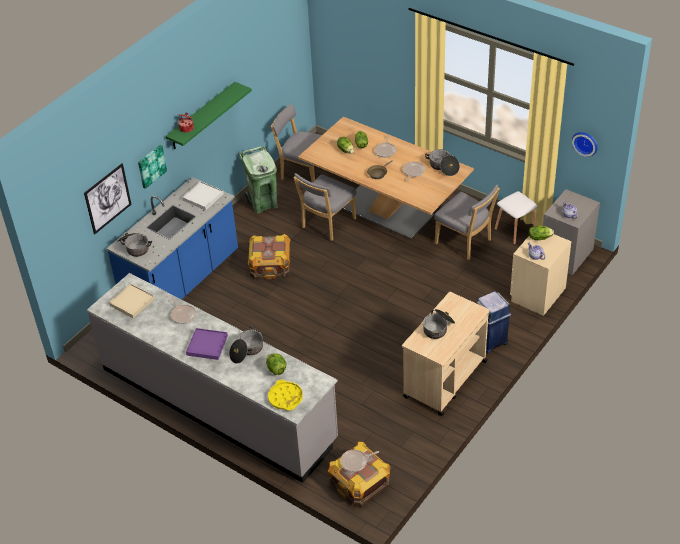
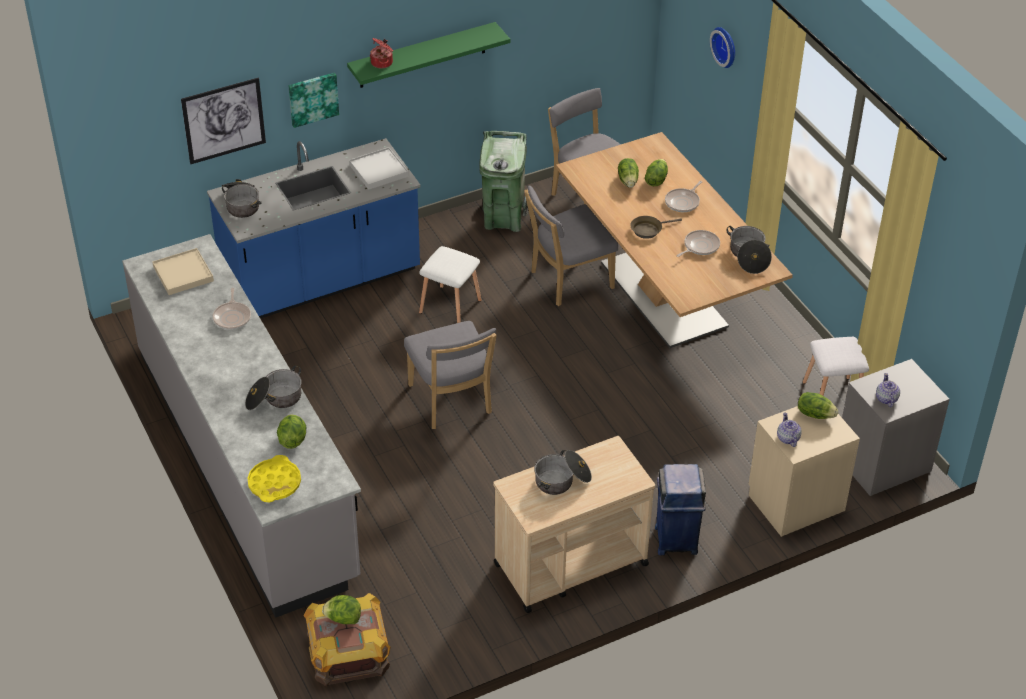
camera: 25 degrees right, 0 degrees up
purple tray [186,328,228,360] -> none
crate [248,234,291,279] -> white stool [419,246,481,323]
frying pan [340,450,379,472] -> lettuce [322,595,361,624]
grey chair [434,185,500,260] -> grey chair moved to [404,321,497,429]
wall clock [572,132,598,157] -> wall clock moved to [710,27,735,68]

